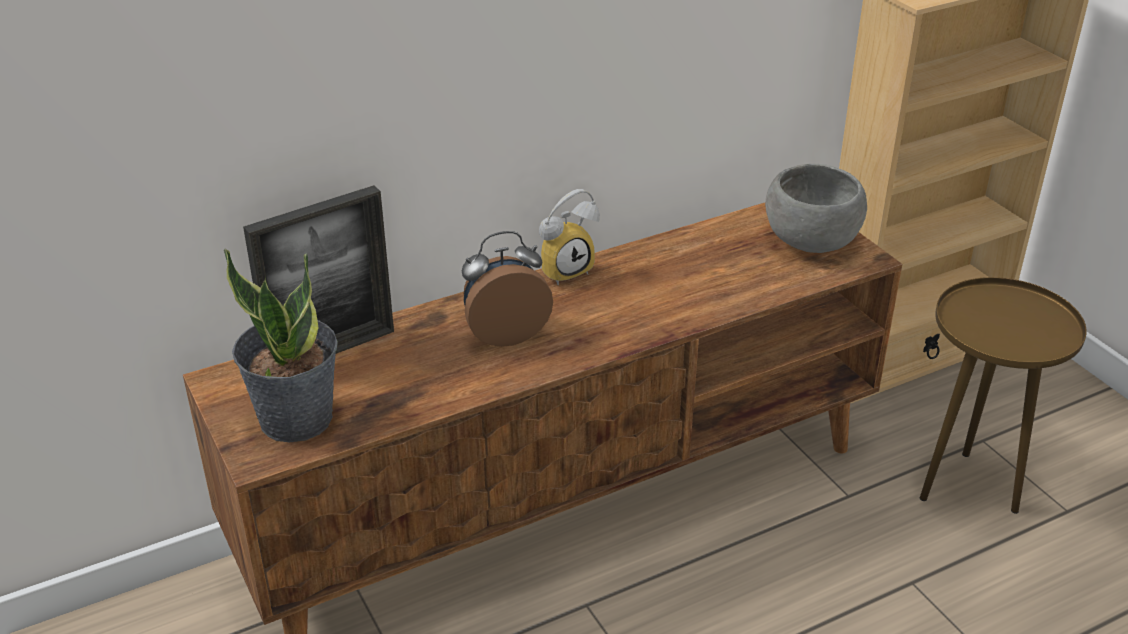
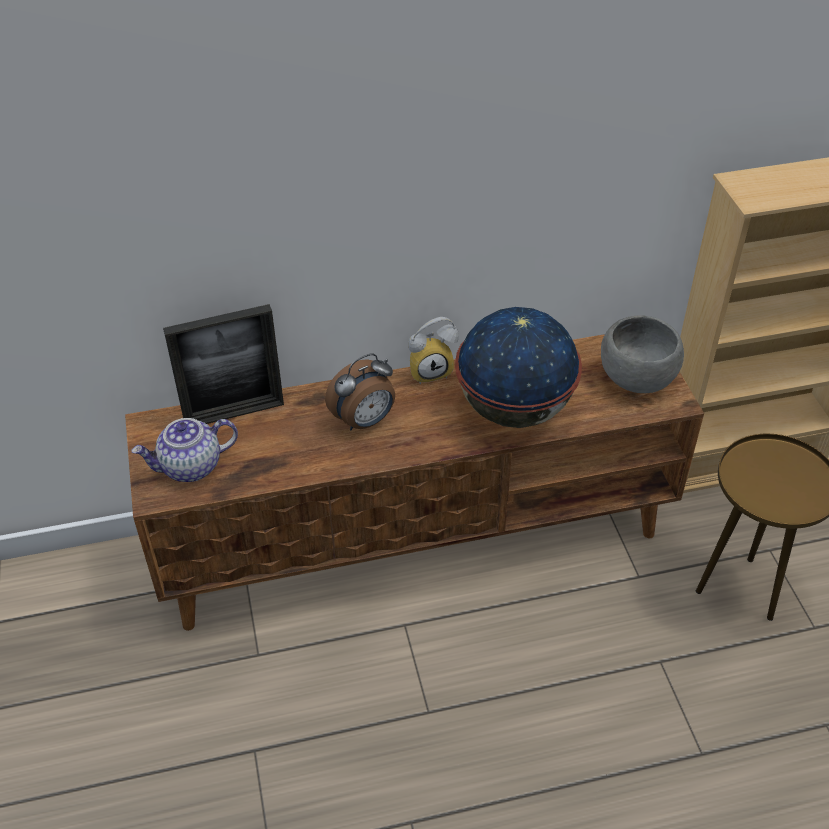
camera: 15 degrees right, 10 degrees up
potted plant [224,248,338,442] -> teapot [132,418,238,482]
alarm clock [462,231,553,347] -> alarm clock turned 150 degrees clockwise [325,354,395,430]
none -> globe [455,307,582,428]

